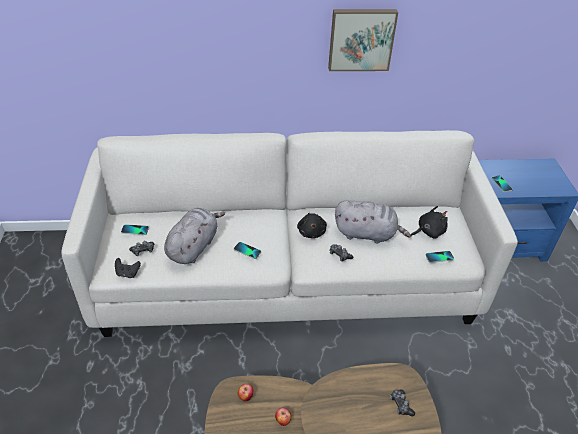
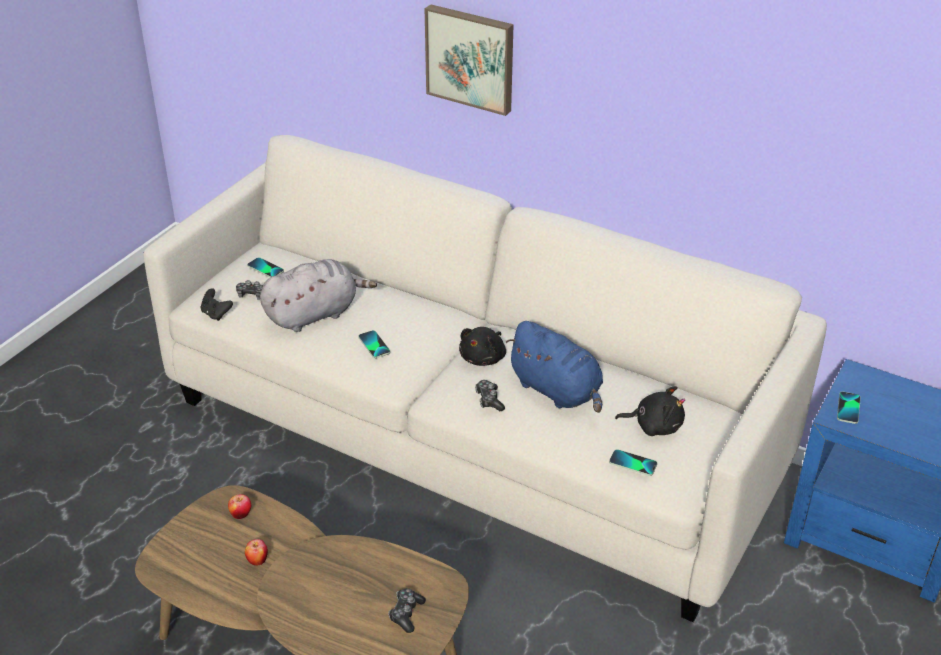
camera: 35 degrees right, 5 degrees down
picture [328,9,398,71] -> picture moved to [425,4,514,116]
grey plush toy [335,200,411,244] -> blue plush toy [506,321,603,413]

